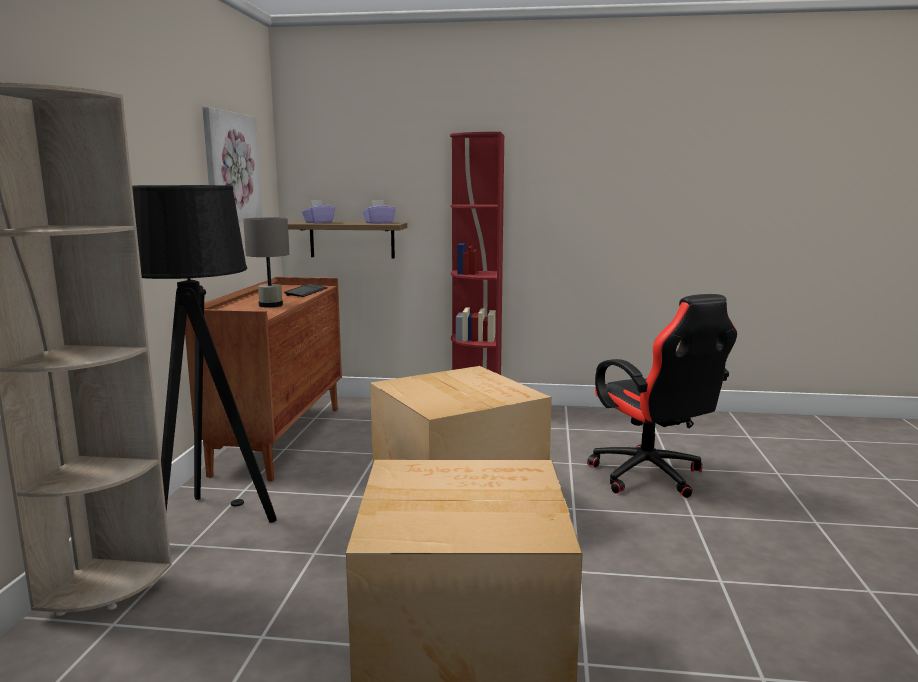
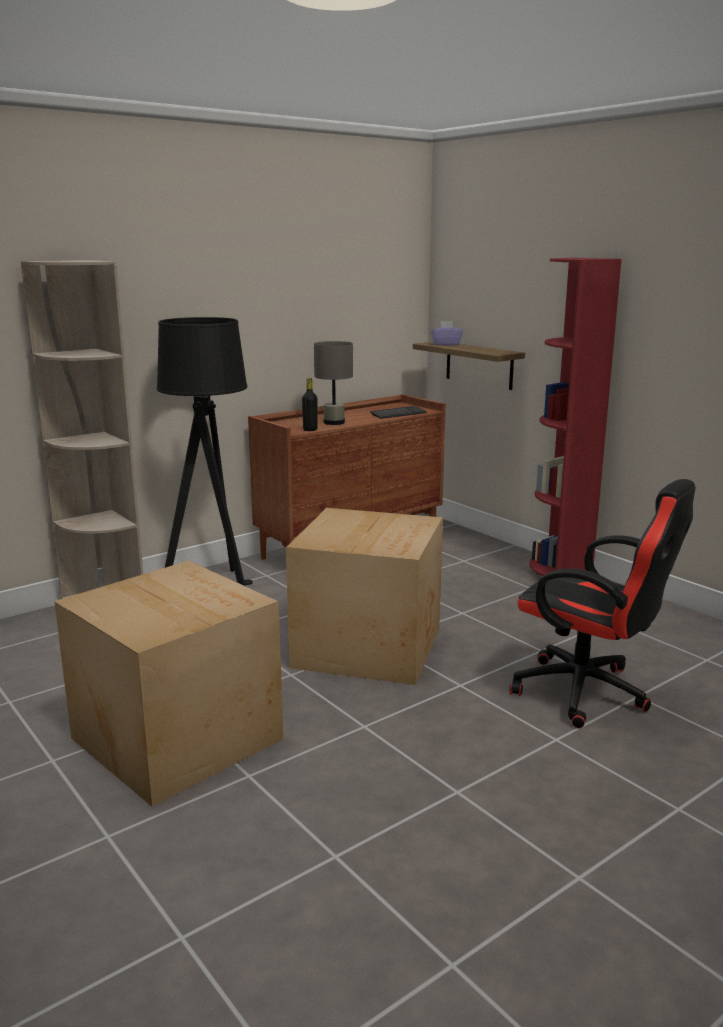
camera: 45 degrees right, 5 degrees up
picture [202,107,262,221] -> none
purple tissue box [363,200,395,224] -> none
black office chair [587,294,737,498] -> black office chair turned 75 degrees counterclockwise [509,479,696,728]
none -> black bottle [302,378,318,431]

